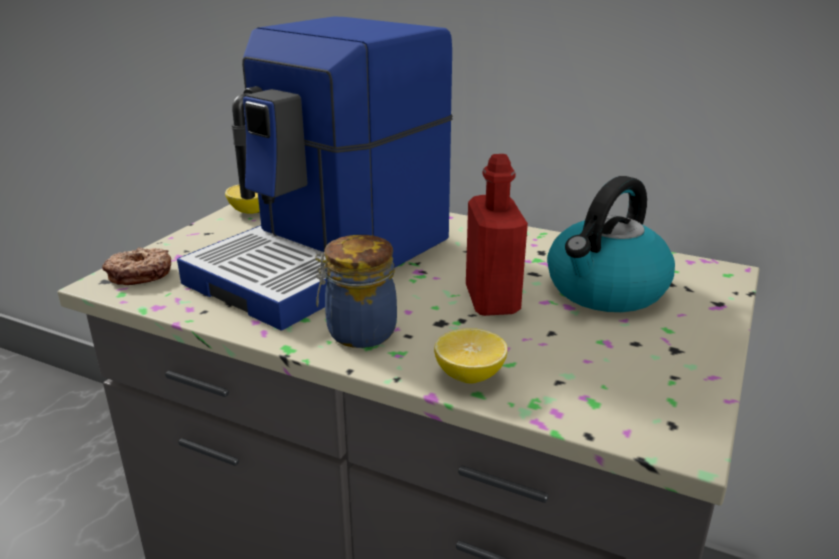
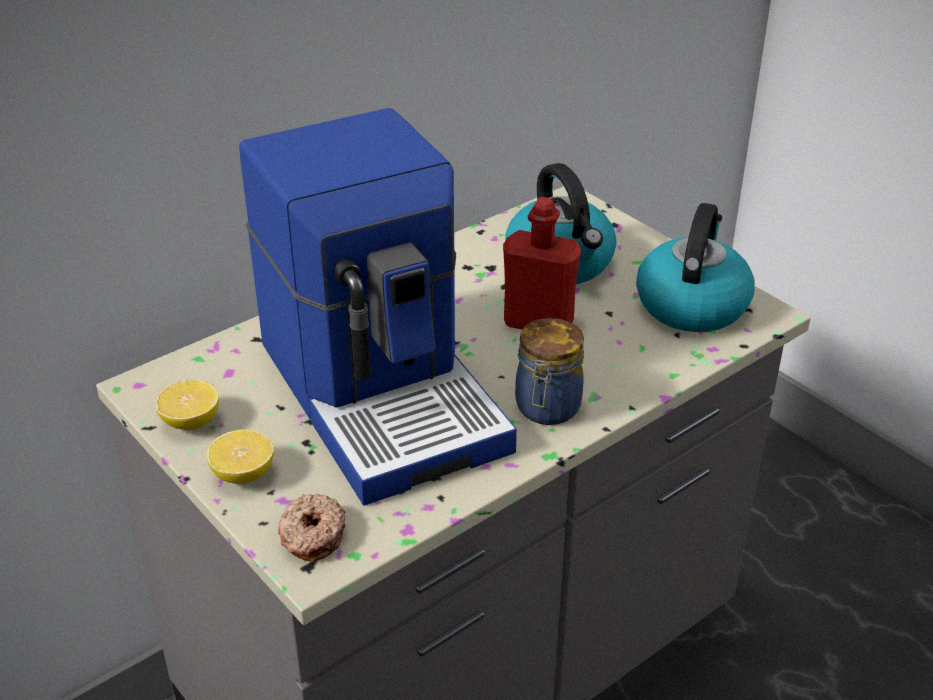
camera: 65 degrees left, 10 degrees up
lemon [434,328,508,383] -> lemon moved to [206,429,274,484]
none -> kettle [636,203,755,332]

